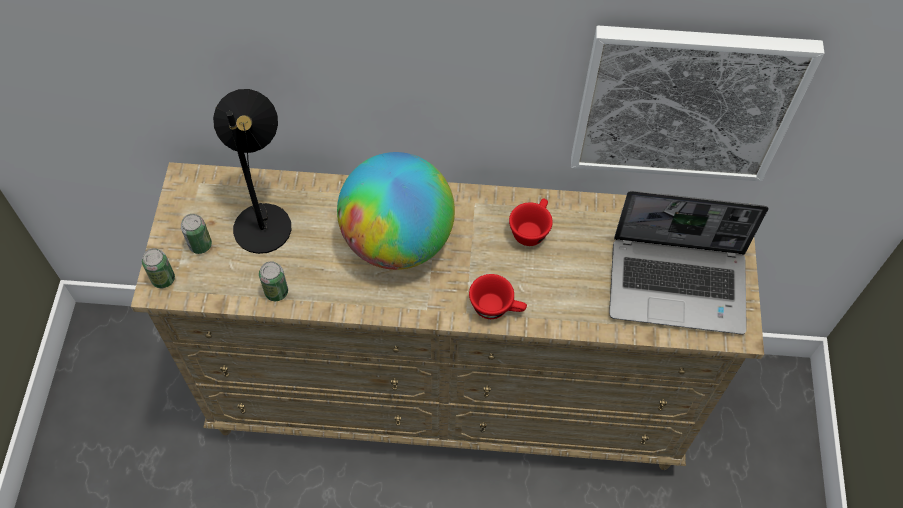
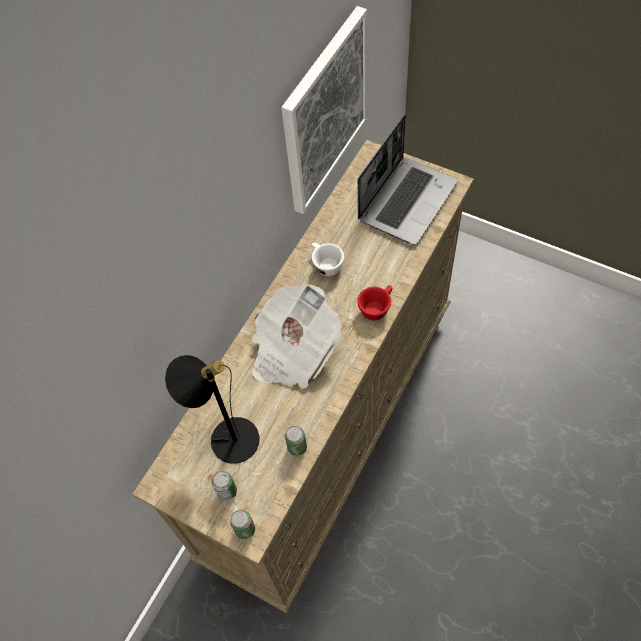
camera: 60 degrees left, 0 degrees up
globe [337,152,455,270] -> newspaper [252,284,342,388]
red cup [509,198,553,246] -> white cup [311,243,344,276]

